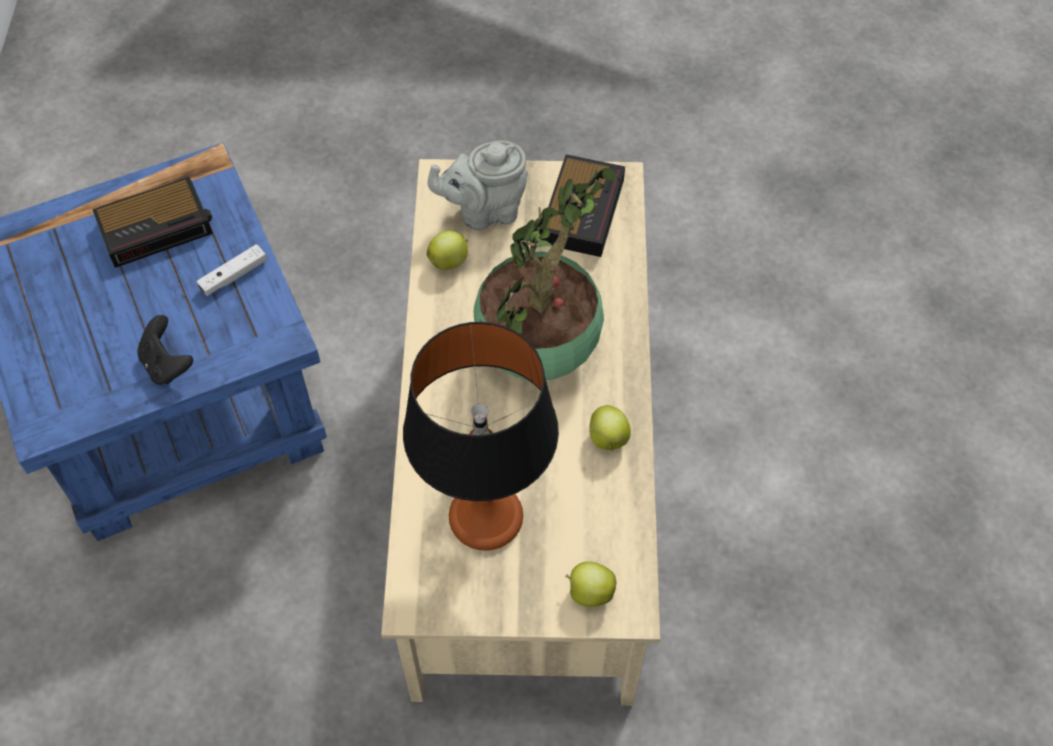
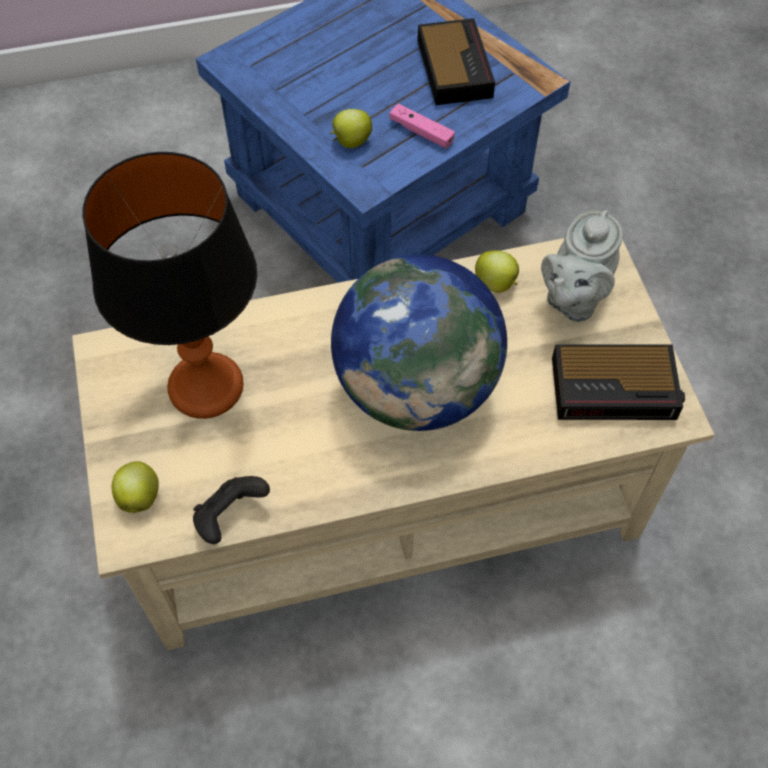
camera: 75 degrees right, 0 degrees up
alarm clock [92,176,213,268] -> alarm clock turned 150 degrees counterclockwise [417,18,495,105]
black game controller [137,315,193,385] -> black game controller moved to [193,476,270,544]
white game controller [197,245,267,296] -> pink game controller [389,103,455,148]
grey teapot [428,141,528,230] -> grey teapot turned 120 degrees counterclockwise [541,210,623,322]
potted plant [474,167,620,380] -> globe [331,255,507,431]
apple [589,405,631,451] -> apple moved to [330,109,372,148]

